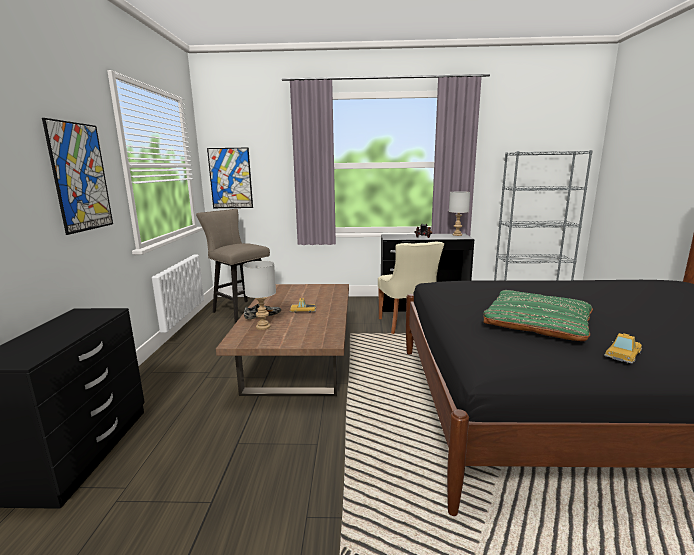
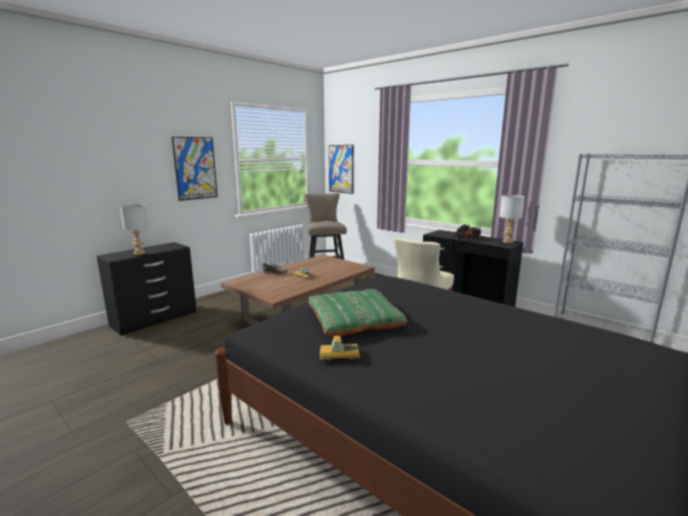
camera: 40 degrees right, 0 degrees up
grey table lamp [243,261,276,330] -> grey table lamp moved to [120,204,148,255]

